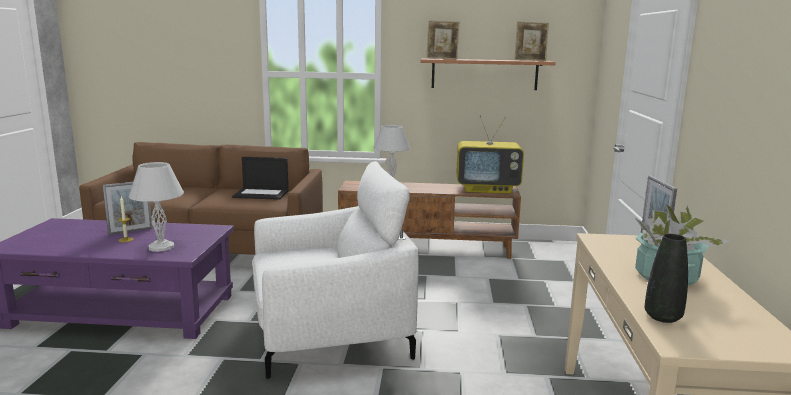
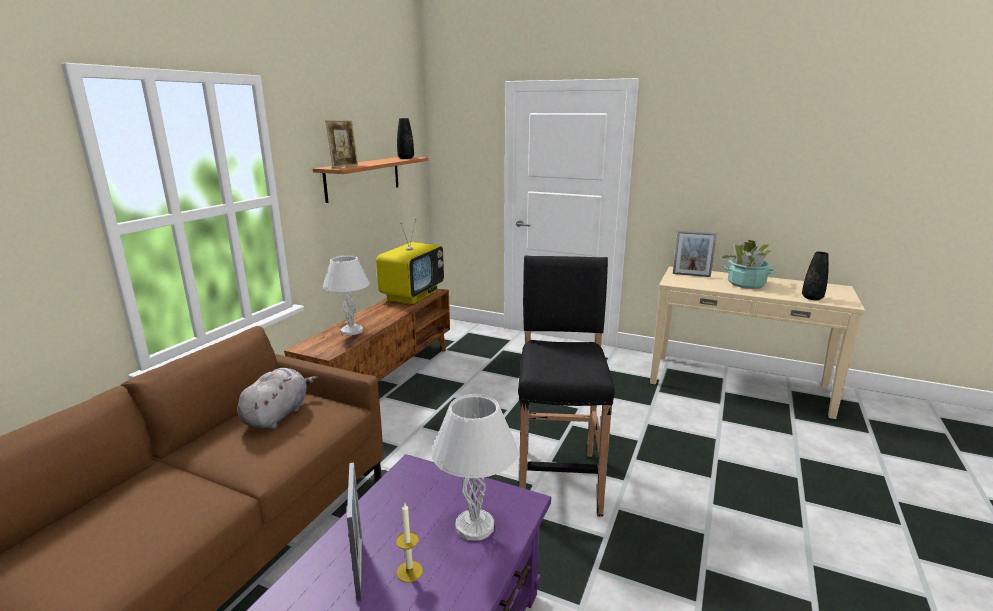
camera: 70 degrees left, 5 degrees up
laptop [232,157,288,200] -> grey plush toy [237,368,318,429]
white armchair [252,161,419,379] -> black stool [518,256,615,517]
picture frame [514,22,549,61] -> black vase [397,118,414,159]

